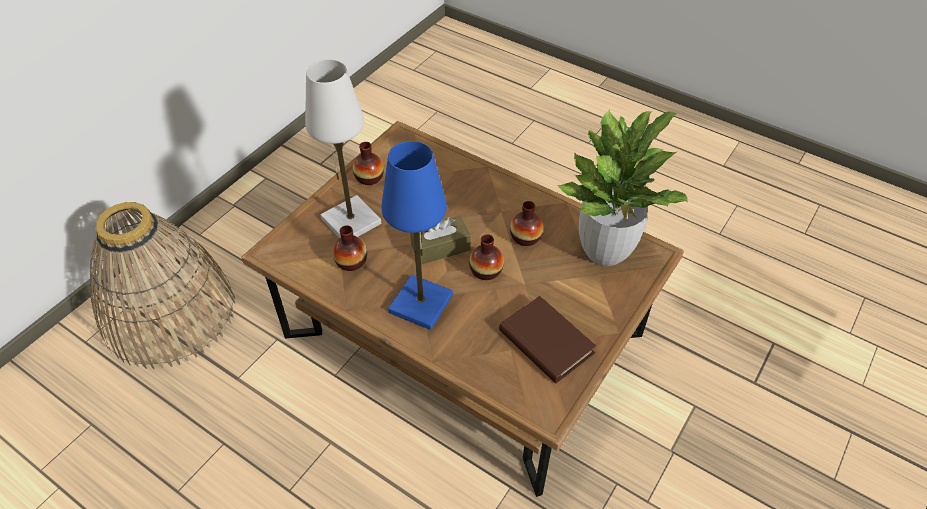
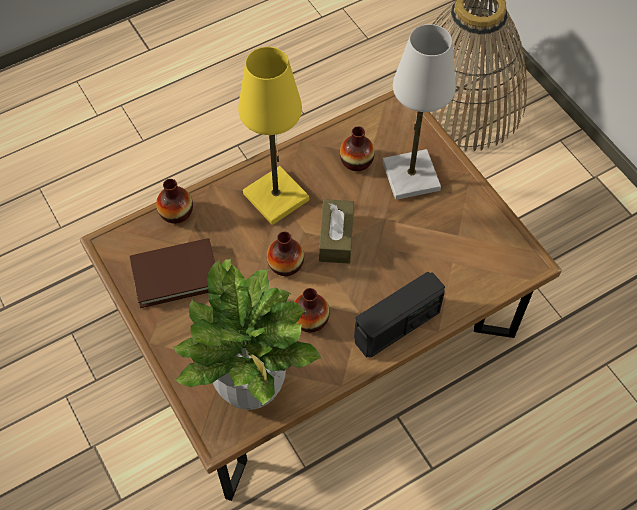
camera: 115 degrees right, 10 degrees up
vase [353,142,384,185] -> vase moved to [156,179,193,224]
blue table lamp [382,141,453,330] -> yellow table lamp [238,47,309,225]
none -> radio [354,272,445,358]

